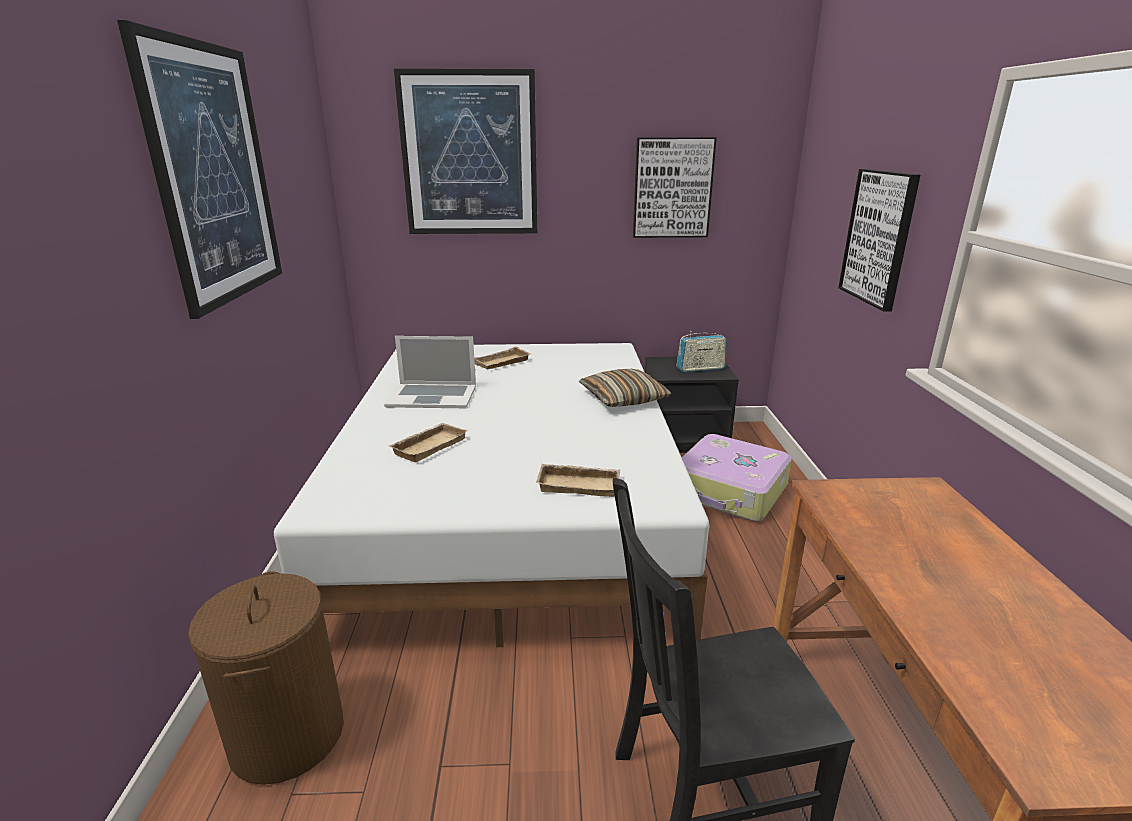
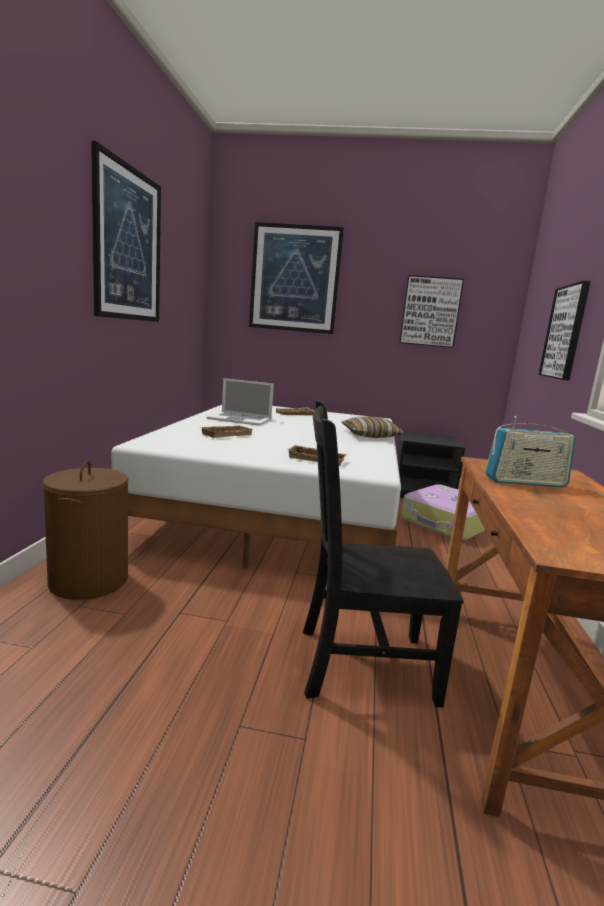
camera: 10 degrees right, 10 degrees down
radio [677,331,727,372] -> radio moved to [485,416,576,487]

